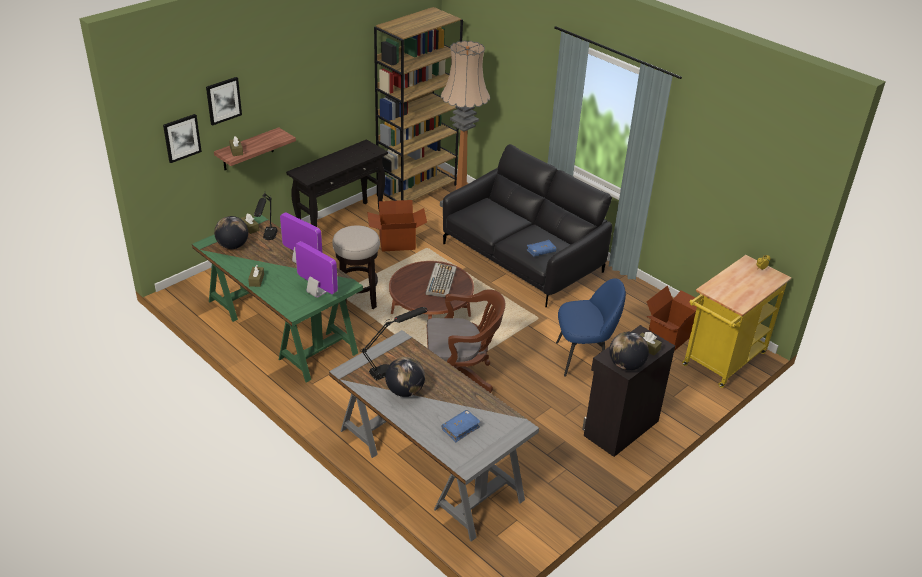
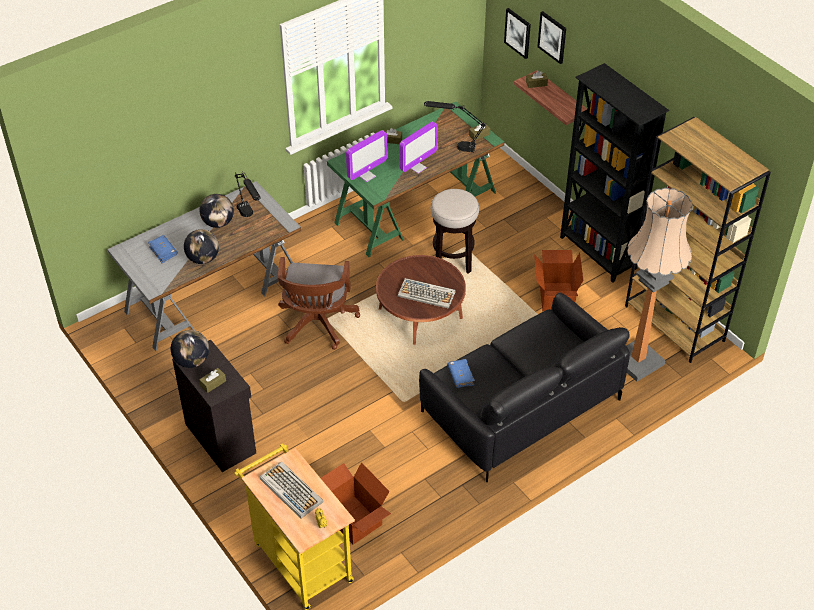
camera: 100 degrees right, 10 degrees up
globe [214,216,248,249] -> globe moved to [184,229,219,264]
black console table [286,139,388,227] -> black bookcase [560,63,669,283]
blue chair [556,278,626,377] -> none
none -> keyboard [260,462,323,518]

